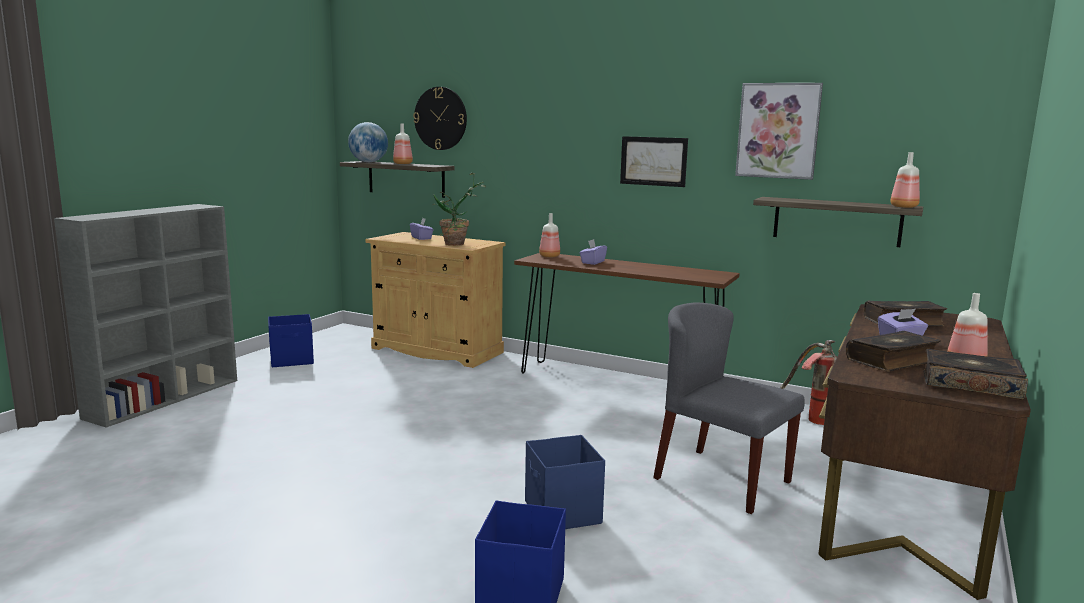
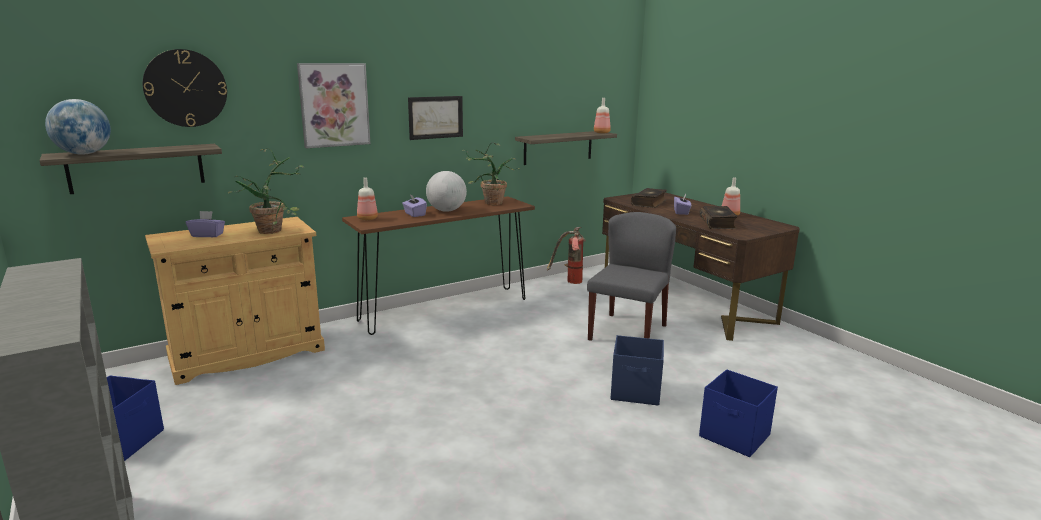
camera: 60 degrees left, 5 degrees up
bottle [393,123,413,164] -> none
grey chair [653,303,805,514] -> grey chair turned 135 degrees clockwise [587,212,676,341]
picture [735,83,823,180] -> picture moved to [297,63,370,148]
book [923,349,1028,400] -> none
none -> globe [426,171,467,212]
none -> potted plant [462,143,519,205]

